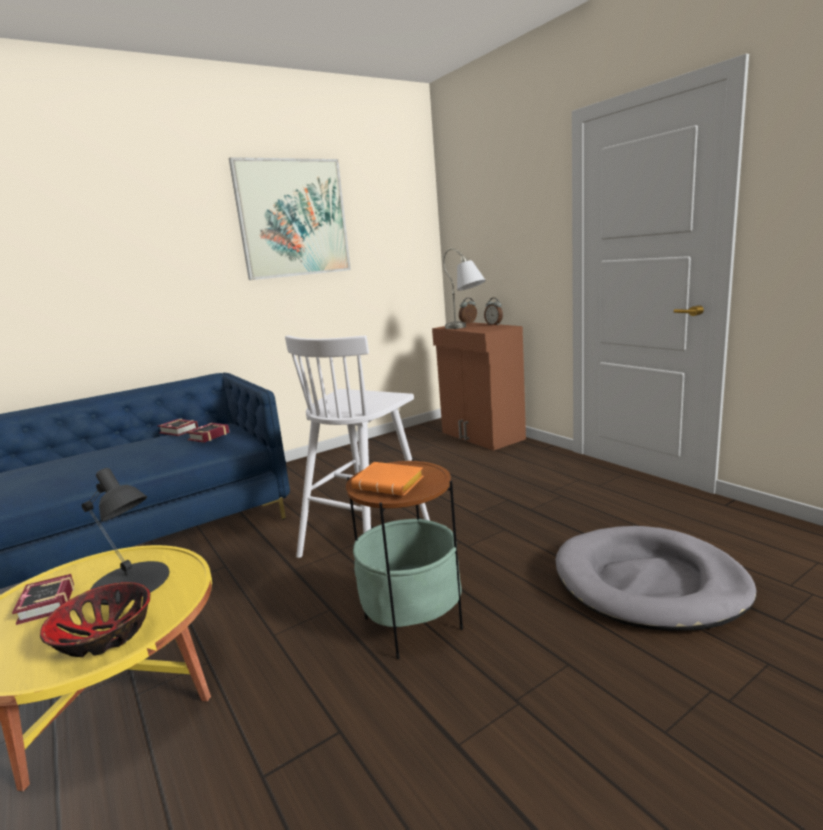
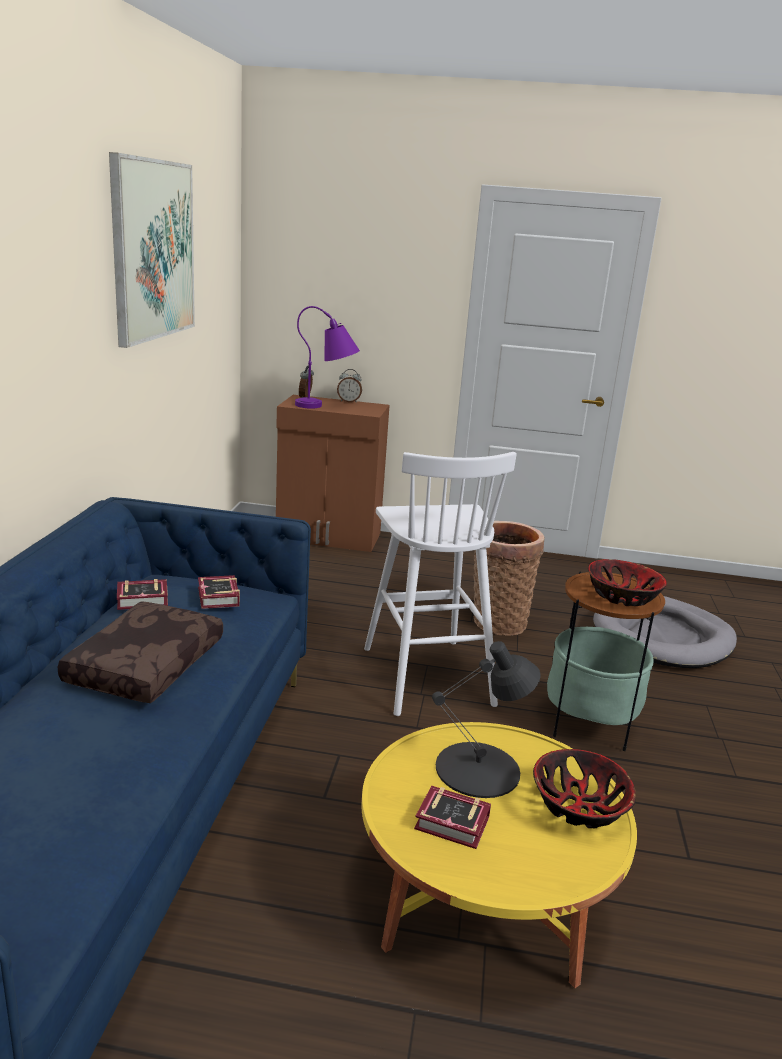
camera: 50 degrees left, 5 degrees up
orange book [351,462,424,496] -> bowl [588,559,667,606]
grey table lamp [443,248,486,329] -> purple table lamp [295,306,360,409]
none -> brown pillow [58,601,223,703]
none -> basket [473,521,544,636]

